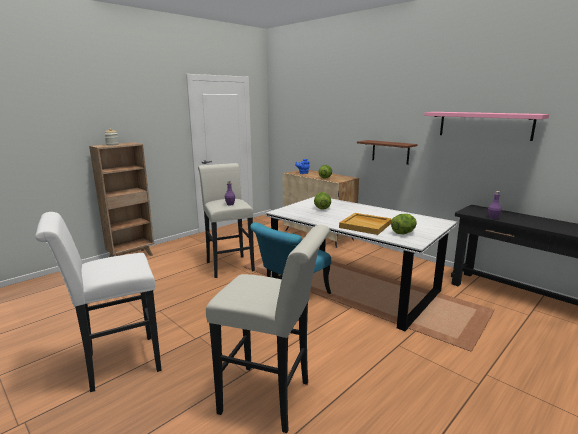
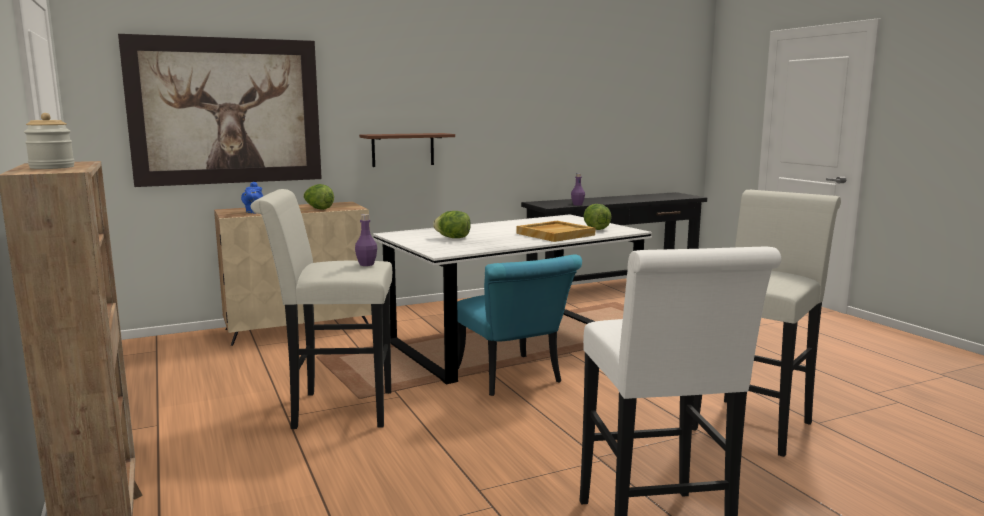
camera: 70 degrees left, 5 degrees down
pink shelf [424,112,549,141] -> none
none -> picture [118,34,322,187]

